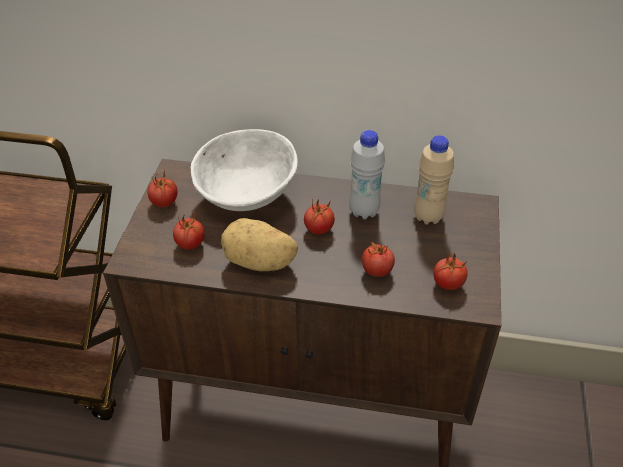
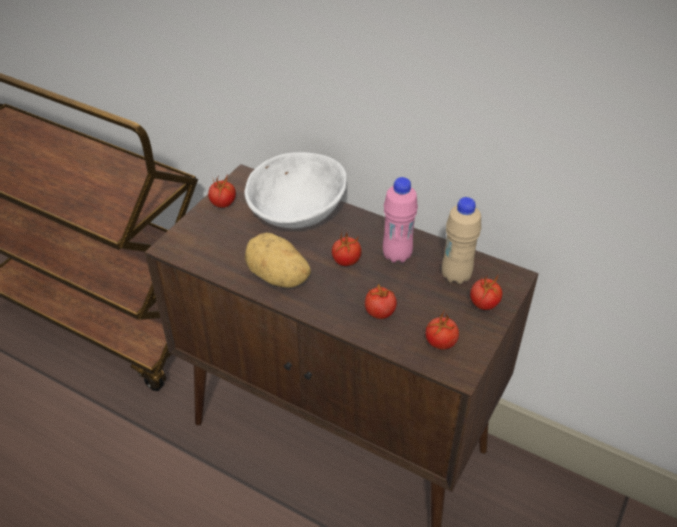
camera: 20 degrees right, 0 degrees up
tomato [173,213,205,250] -> tomato moved to [470,274,502,310]
white bottle [349,130,385,219] -> pink bottle [383,177,418,263]

